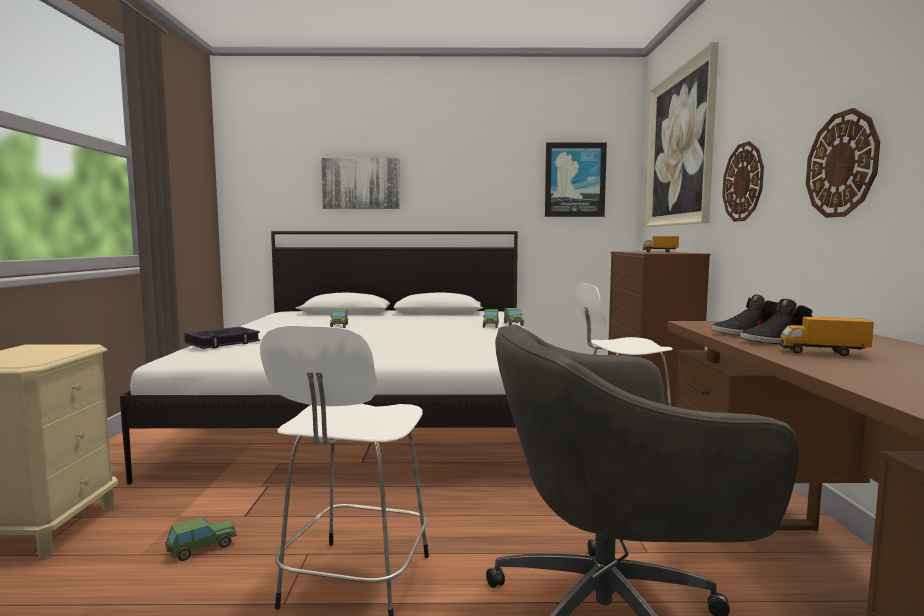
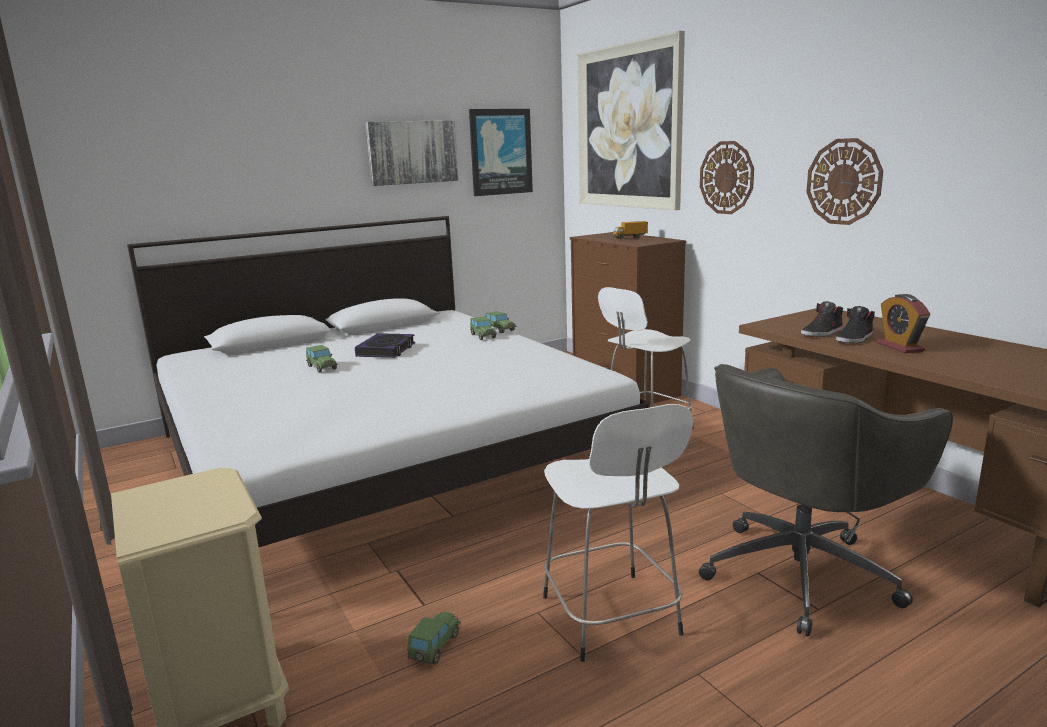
camera: 30 degrees left, 10 degrees up
book [184,327,260,349] -> book moved to [355,333,415,358]
picture [321,158,400,209] -> picture moved to [366,120,458,186]
toy truck [779,316,874,356] -> alarm clock [877,294,930,353]

